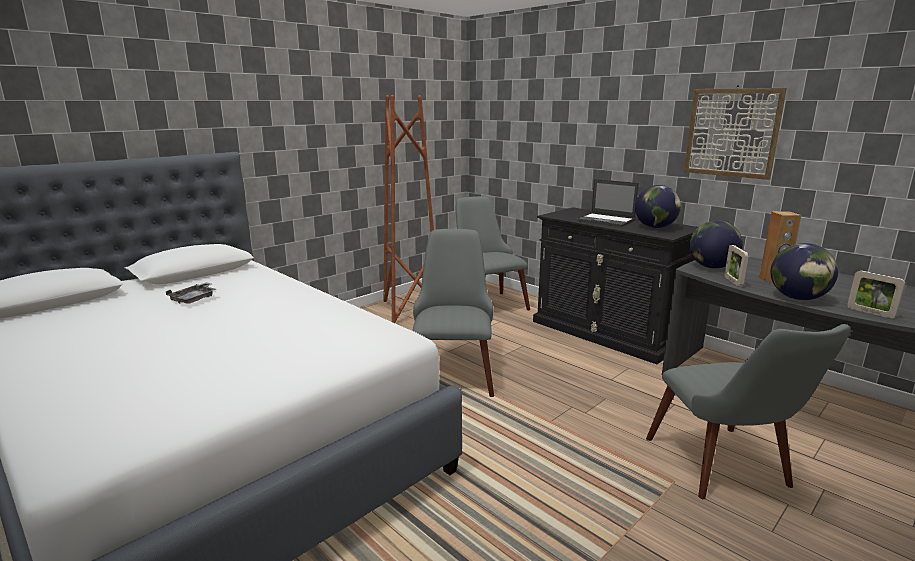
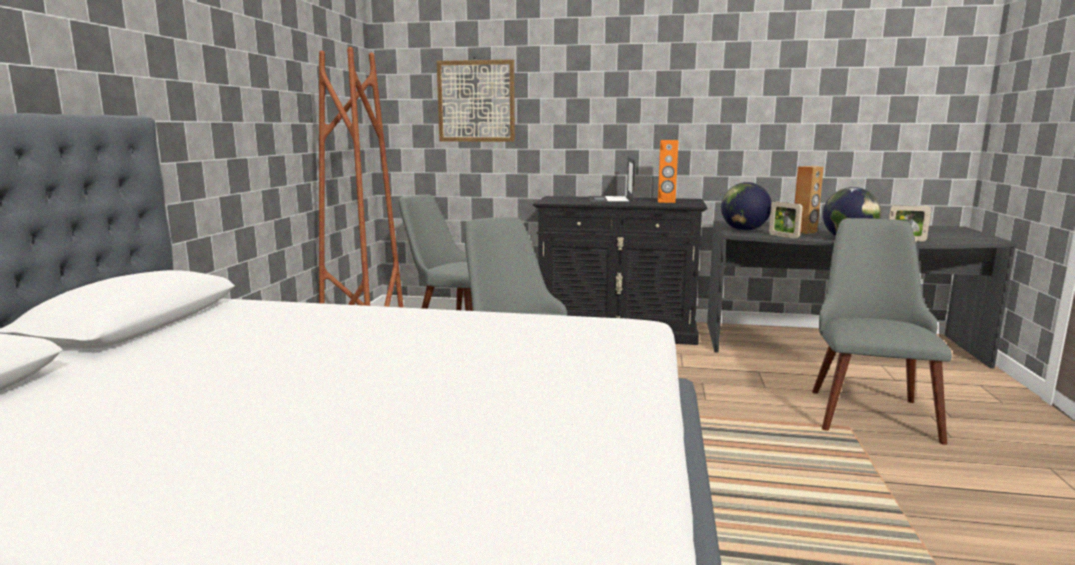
camera: 35 degrees left, 5 degrees down
grey tray [165,282,216,304] -> none
laptop [577,179,639,227] -> laptop turned 90 degrees clockwise [589,157,635,204]
globe [635,185,681,228] -> orange speaker [658,140,679,203]
grey chair [646,324,850,499] -> grey chair turned 120 degrees counterclockwise [812,218,952,445]
picture [684,85,787,180] -> picture moved to [437,57,515,142]

